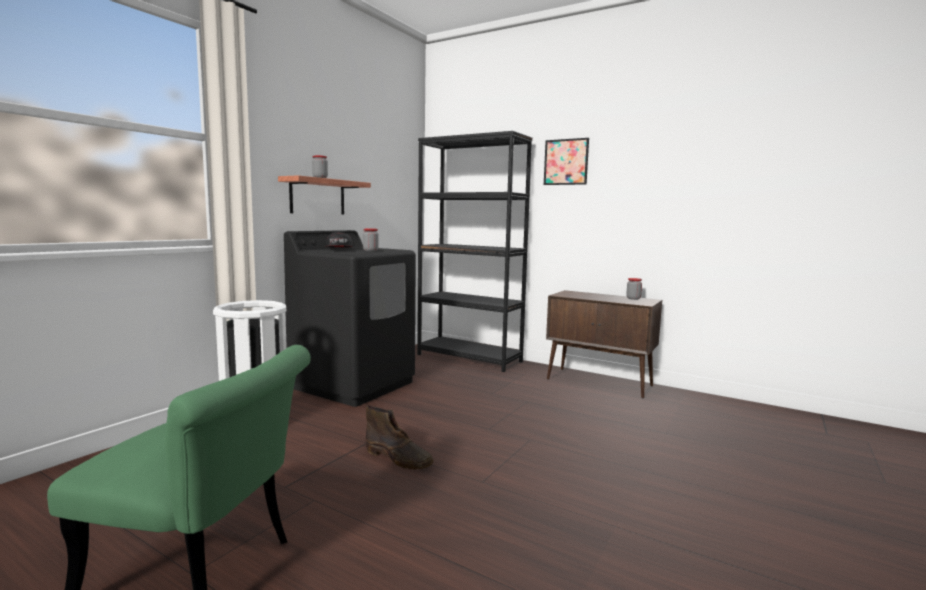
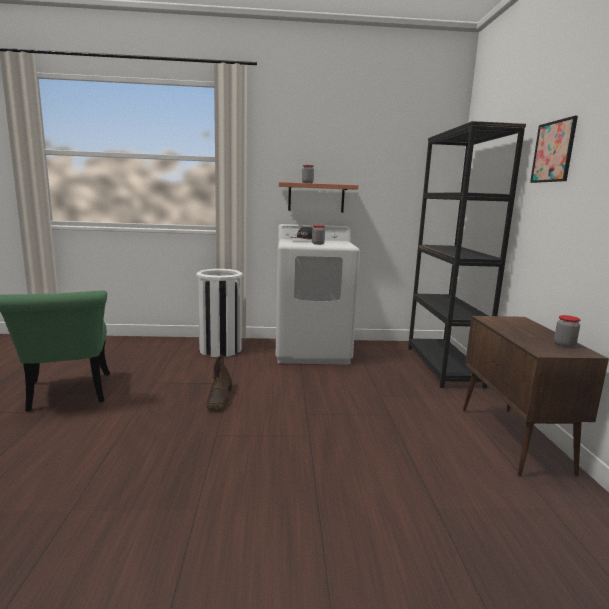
camera: 55 degrees right, 5 degrees up
black washing machine [284,230,416,407] -> white washing machine [275,224,360,365]

